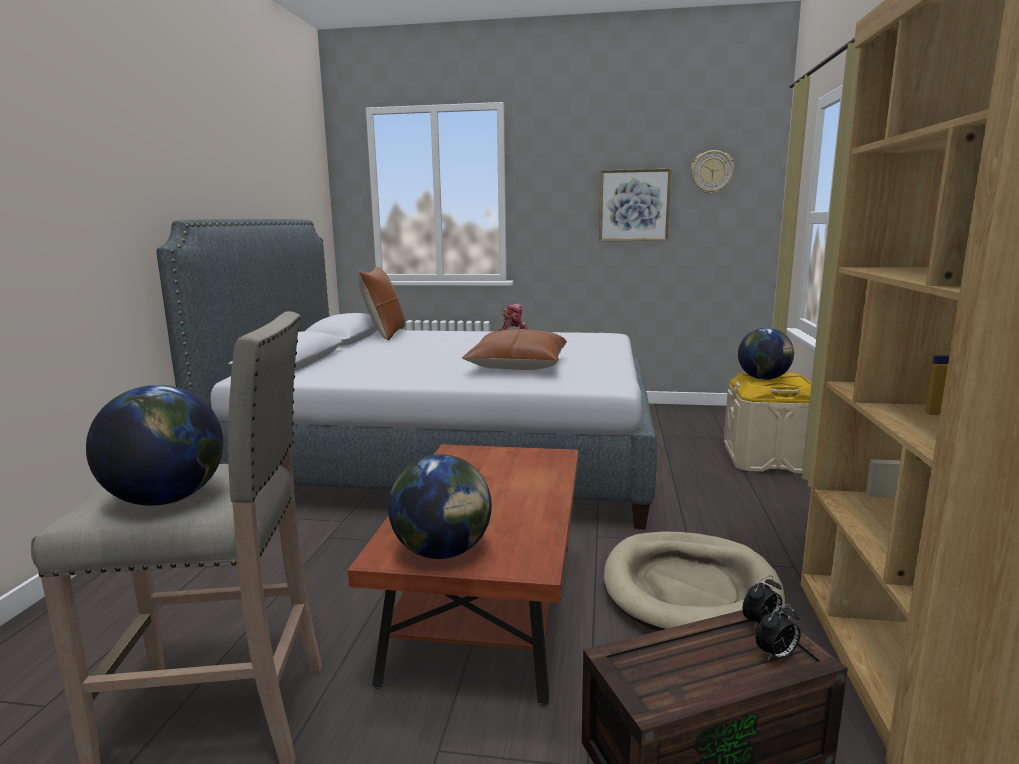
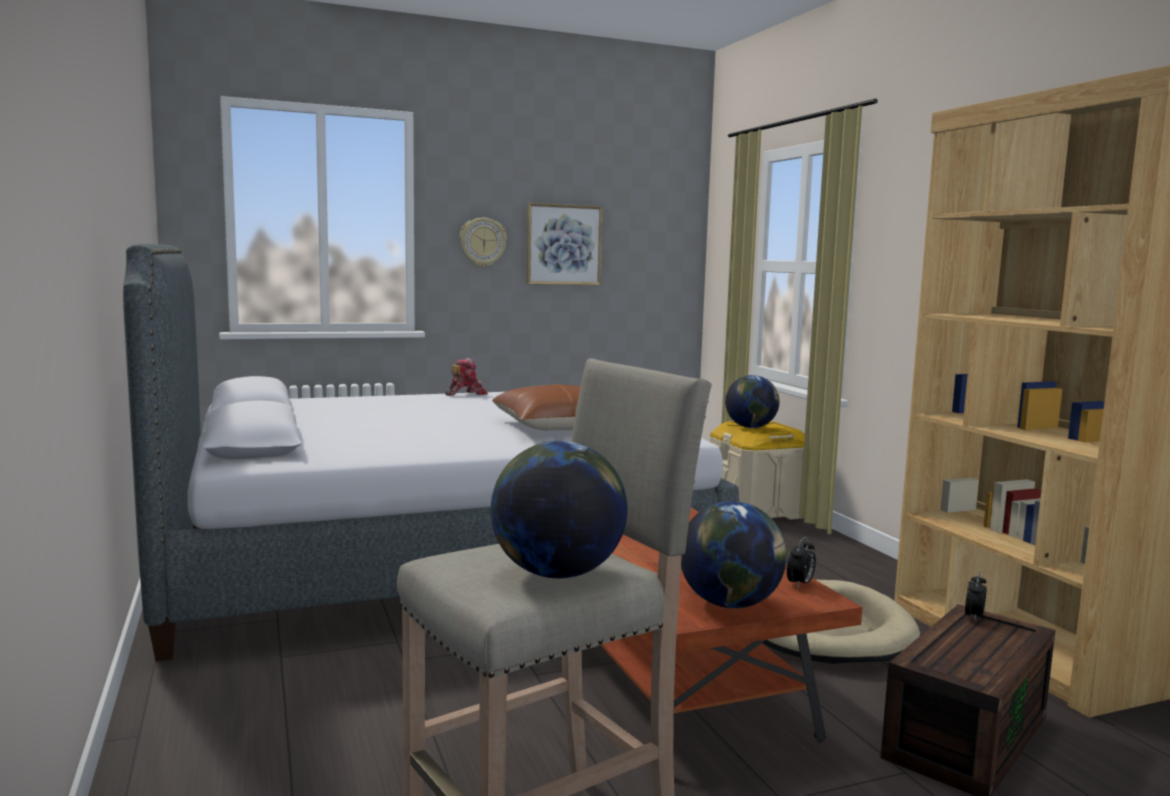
camera: 30 degrees left, 5 degrees down
brown pillow [359,266,405,340] -> none
wall clock [691,150,734,194] -> wall clock moved to [460,218,507,267]
alarm clock [756,604,800,660] -> alarm clock moved to [787,537,816,588]

